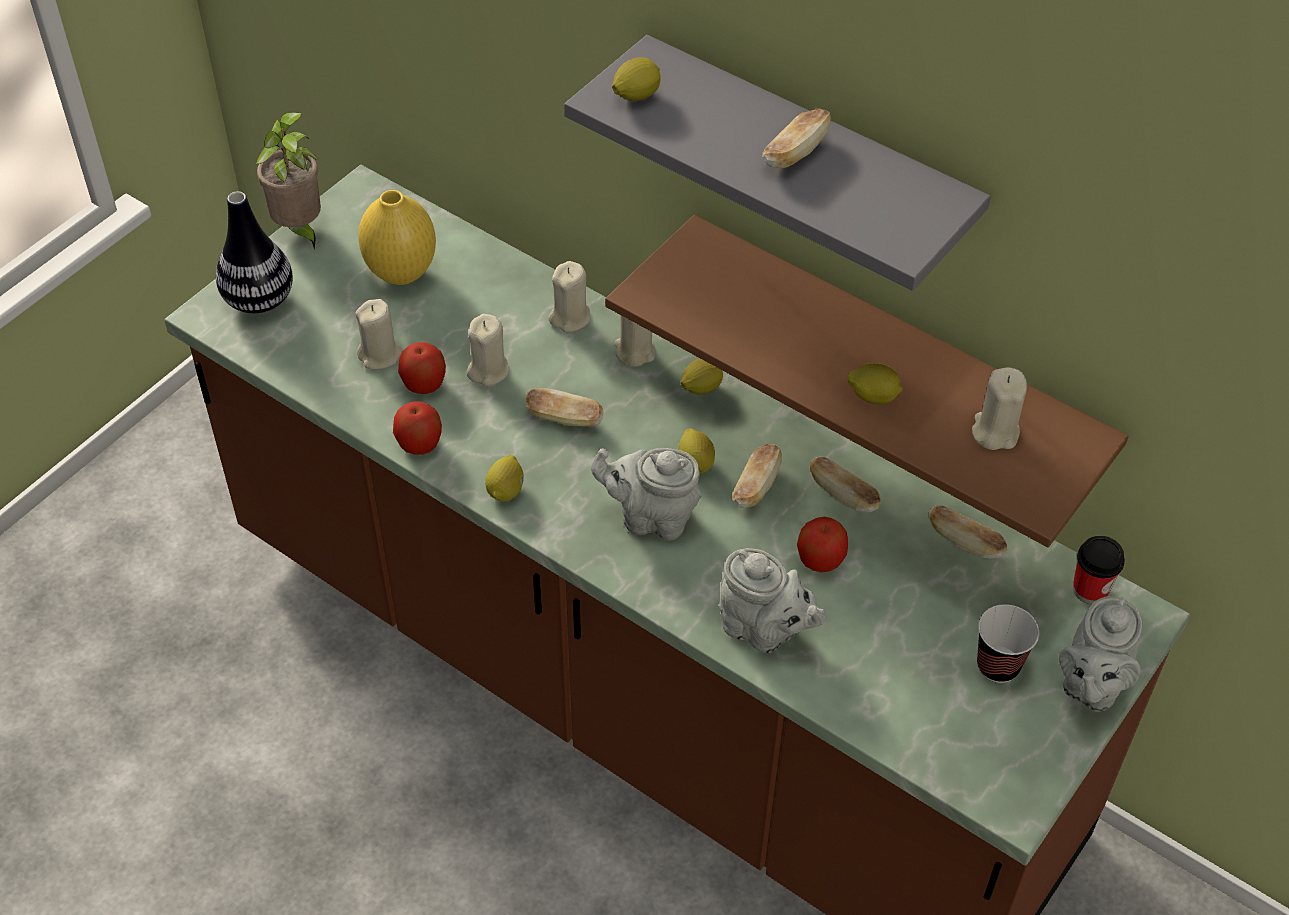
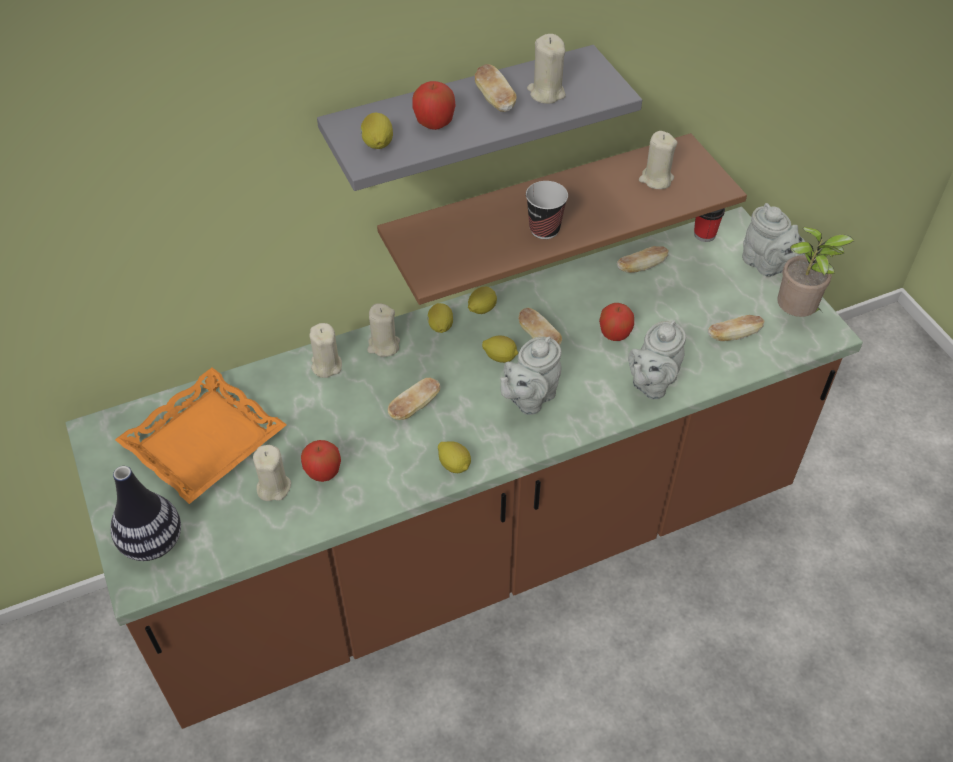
camera: 60 degrees left, 0 degrees up
potted plant [255,112,321,250] -> potted plant moved to [777,227,854,317]
yellow vase [358,190,436,285] -> orange tray [115,367,287,504]
apple [393,401,442,455] -> apple moved to [412,81,456,130]
beige candle [467,314,509,387] -> beige candle moved to [527,34,566,104]
grey teapot [719,548,827,653] -> grey teapot turned 150 degrees clockwise [628,320,686,399]
bread [810,456,881,512] -> bread moved to [708,315,764,341]
lemon [848,363,903,404] -> lemon moved to [468,287,497,314]
cup [977,604,1039,683] -> cup moved to [526,181,568,239]

